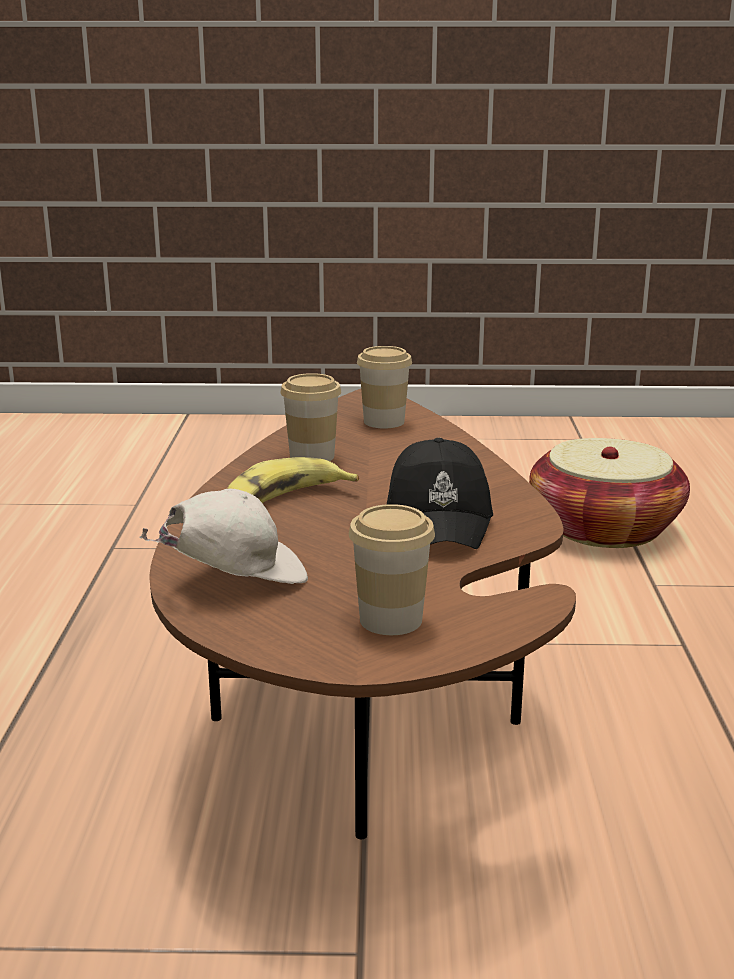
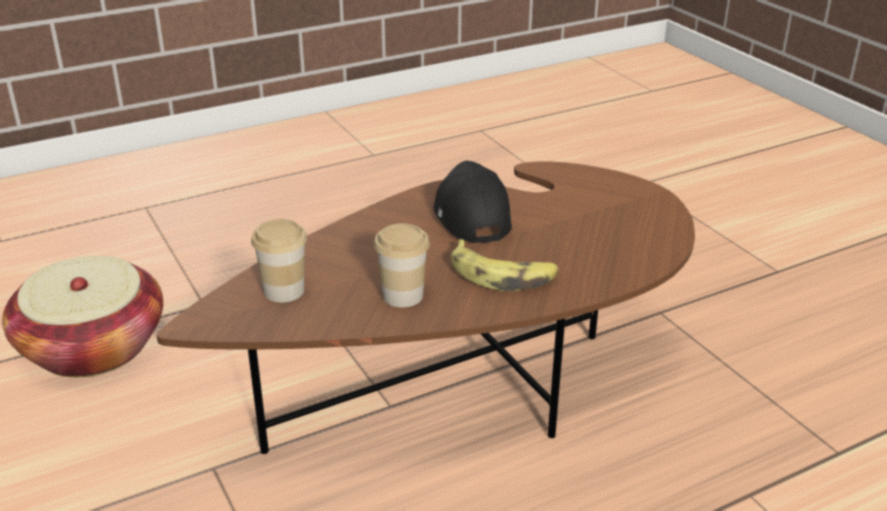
camera: 120 degrees left, 10 degrees up
white cap [139,489,308,584] -> none
cup [349,504,435,635] -> none
black cap [386,438,493,549] -> black cap turned 75 degrees counterclockwise [433,161,512,243]

